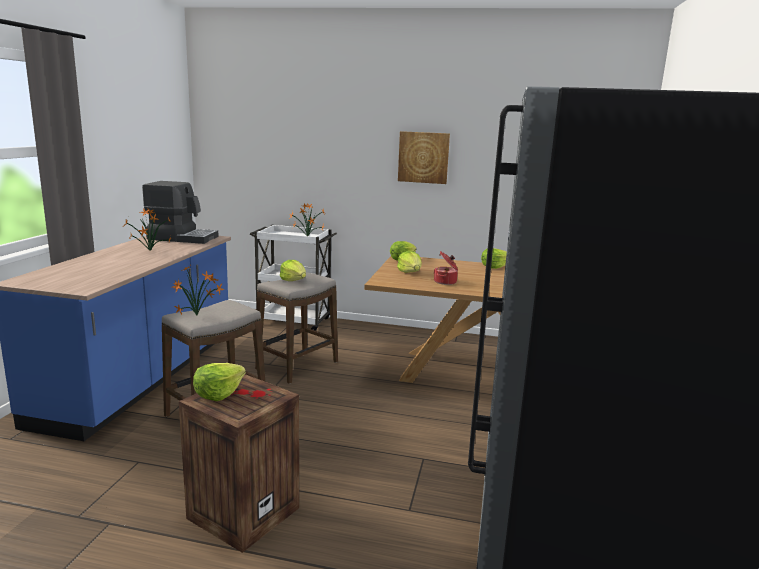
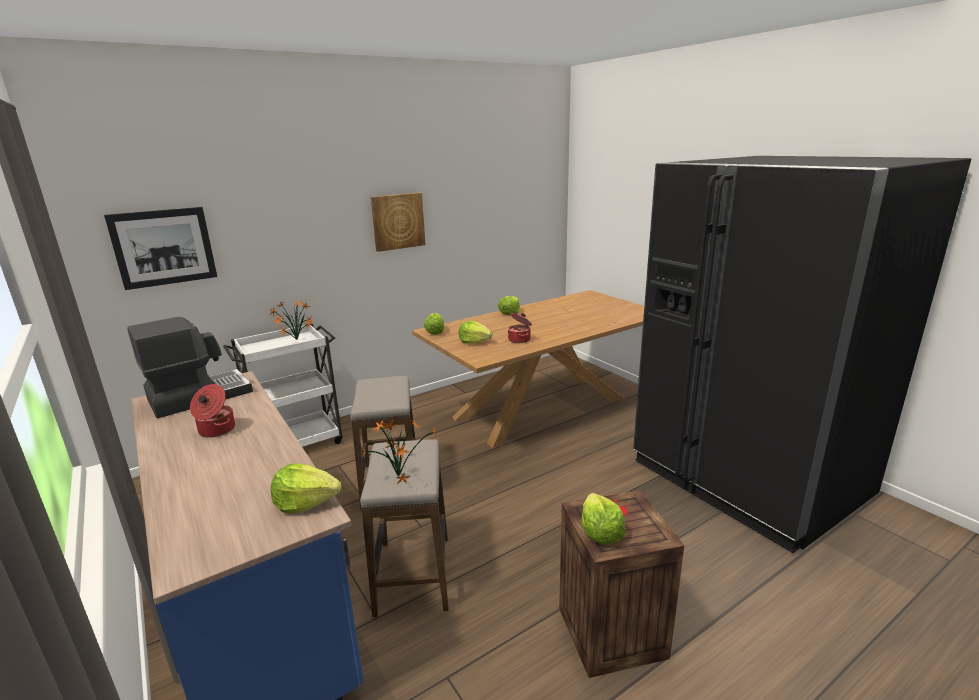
camera: 45 degrees left, 5 degrees up
potted plant [123,208,172,250] -> cooking pot [190,384,235,438]
lettuce [280,260,306,281] -> lettuce moved to [270,464,342,513]
none -> picture [104,207,217,290]

